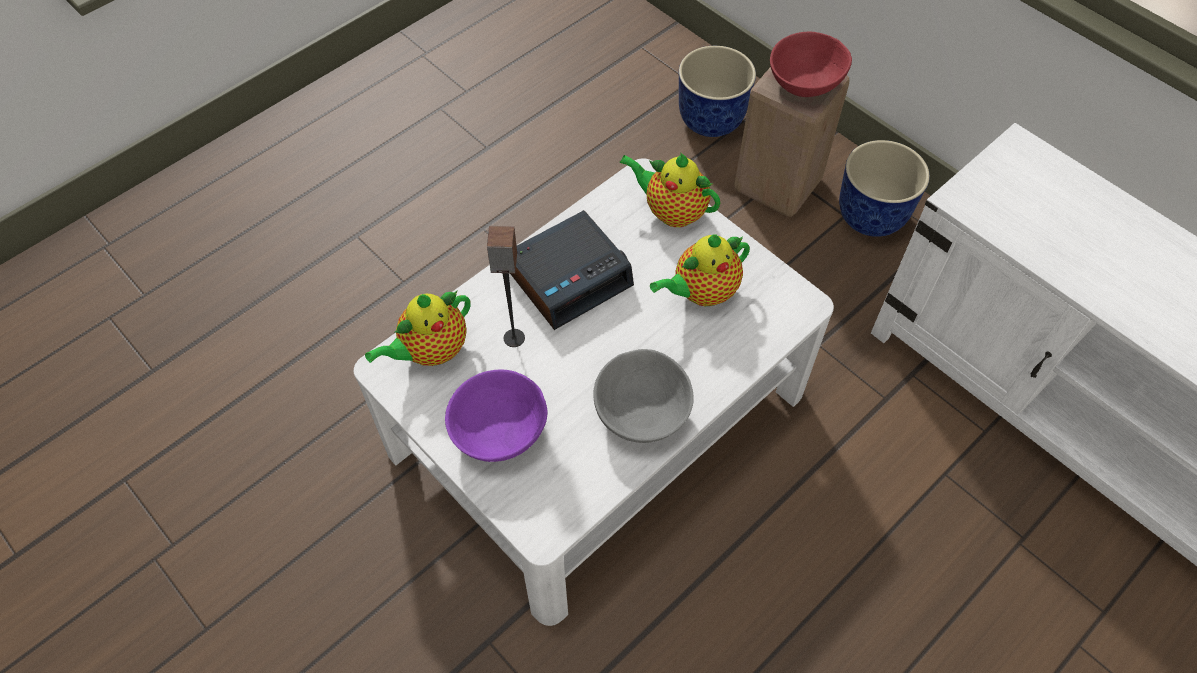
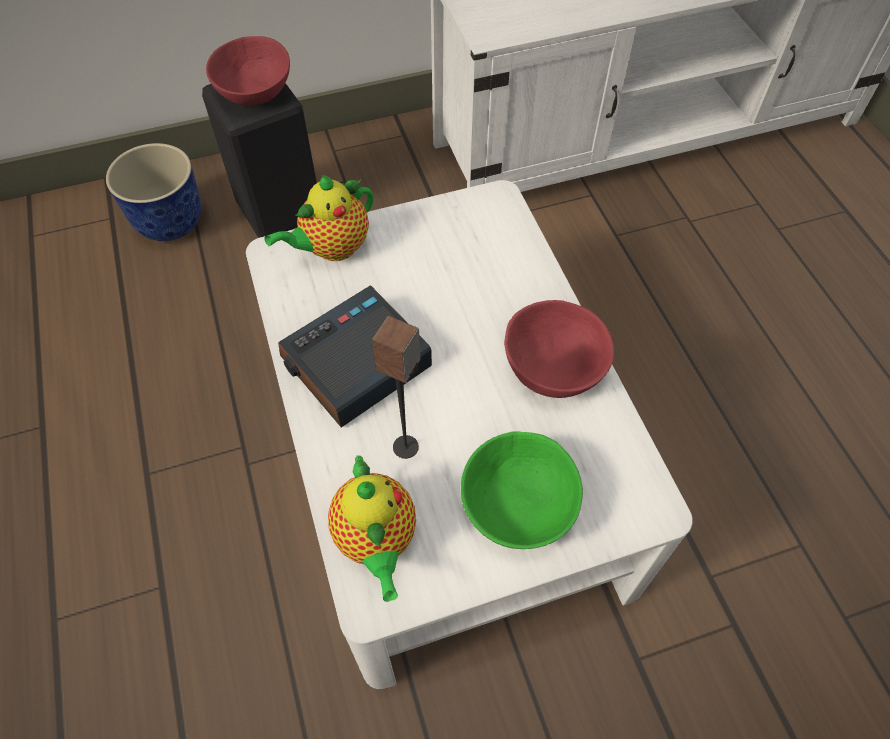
camera: 65 degrees left, 0 degrees up
purple bowl [445,369,548,462] -> green bowl [461,432,583,549]
alarm clock [510,210,634,330] -> alarm clock turned 120 degrees counterclockwise [278,285,432,427]
grey bowl [593,349,694,443] -> red bowl [504,300,614,398]
teapot [650,234,750,306] -> none
beige stool [734,67,850,217] -> black stool [202,83,317,238]
planter [839,140,930,237] -> none

